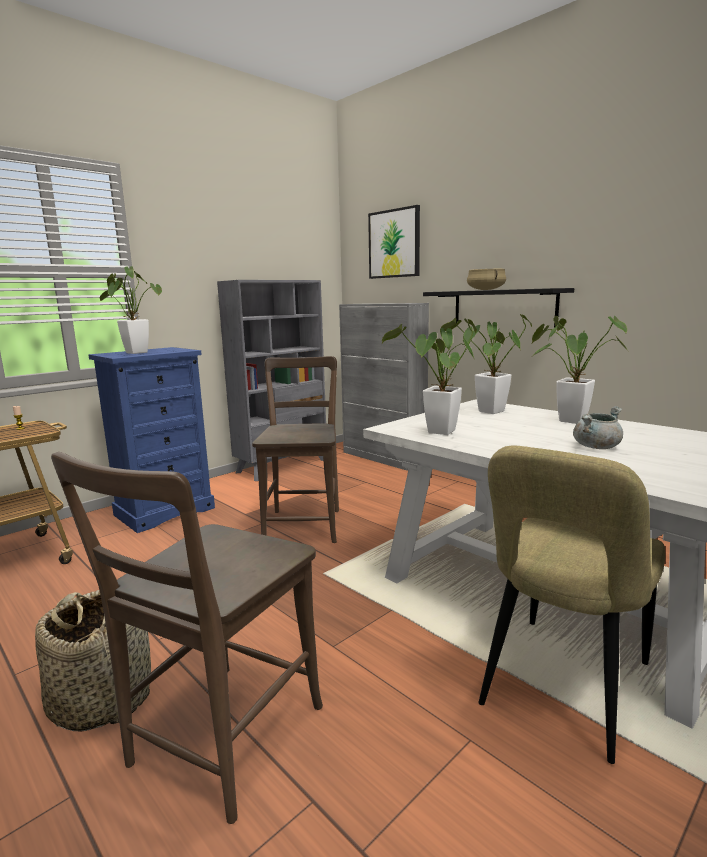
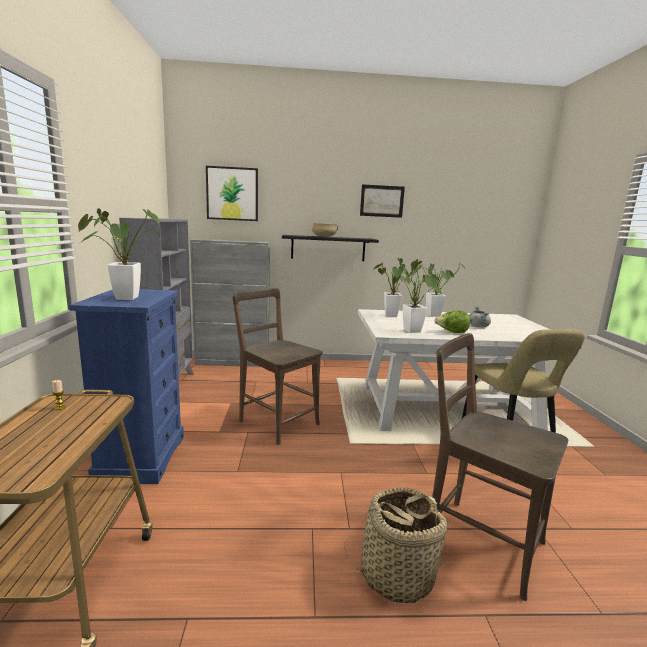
camera: 50 degrees left, 0 degrees up
brown chair [51,452,323,824] -> brown chair turned 150 degrees clockwise [432,333,568,601]
none -> picture [360,184,405,218]
none -> lettuce [434,310,470,333]

